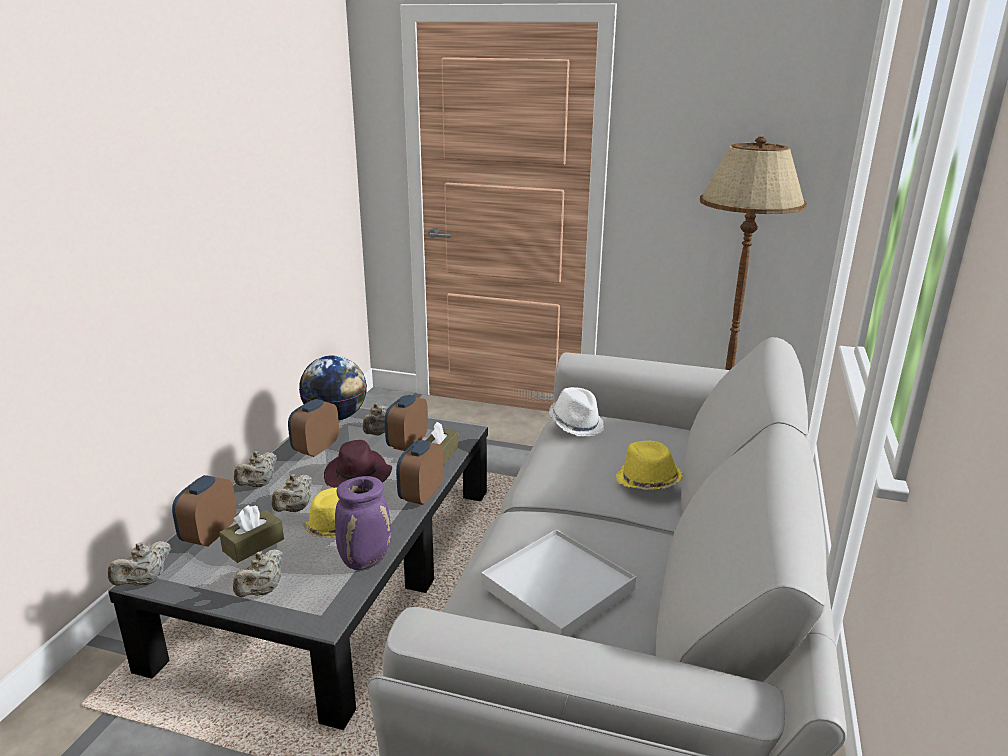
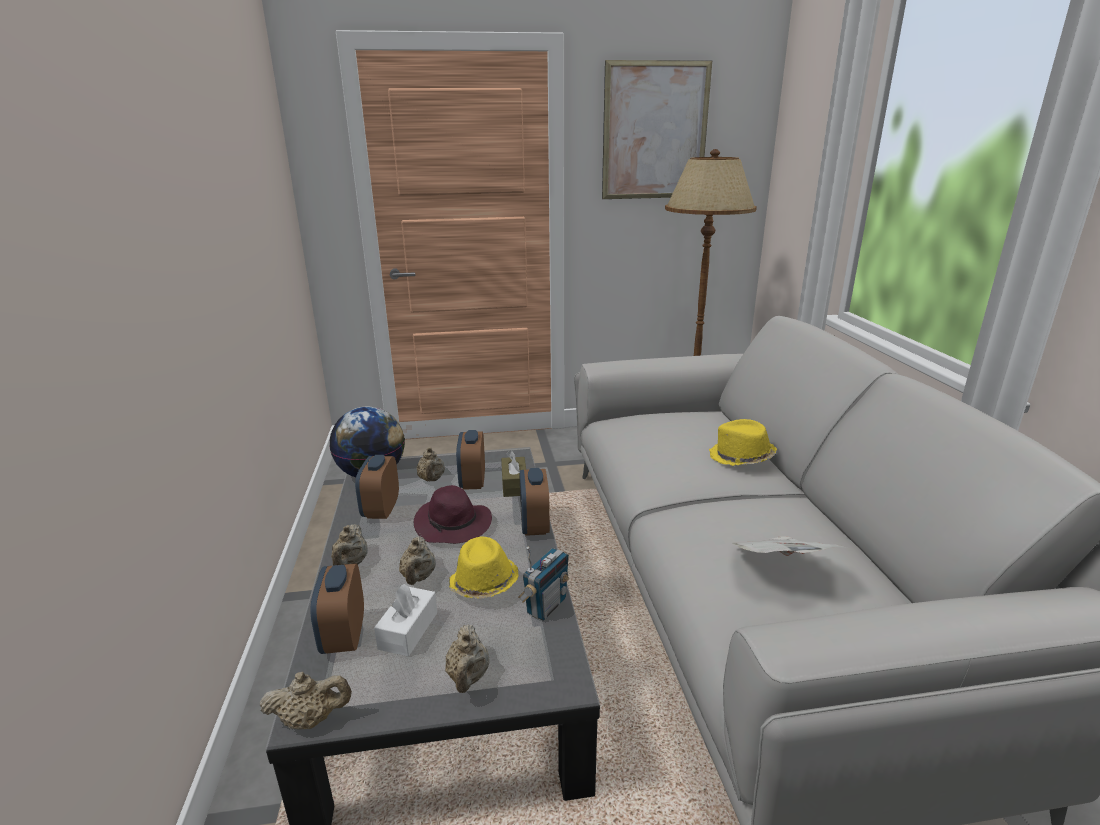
camera: 25 degrees left, 0 degrees up
beige teapot [108,541,171,586] -> beige teapot turned 105 degrees counterclockwise [259,671,352,729]
brown tissue box [219,505,284,563] -> white tissue box [374,584,437,656]
purple vase [335,476,391,570] -> radio [518,547,569,621]
white tray [481,529,636,637] -> newspaper [732,536,847,556]
white hat [549,387,604,436] -> none
none -> picture [602,60,712,199]

